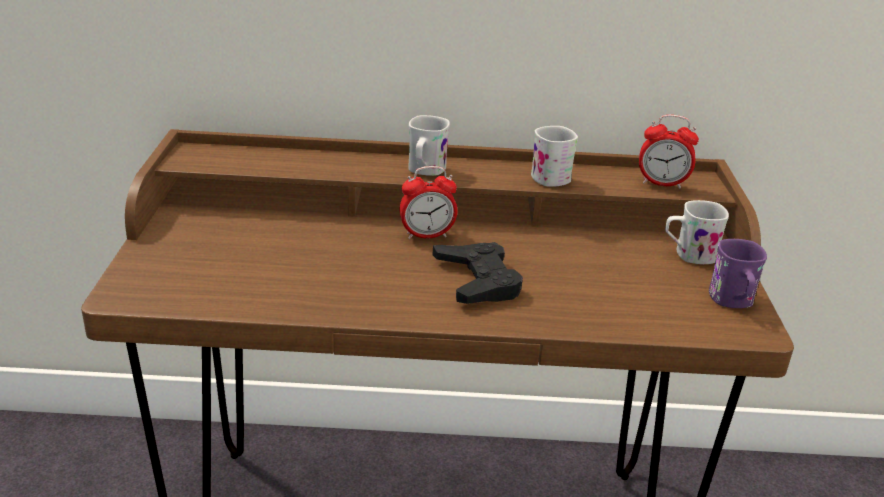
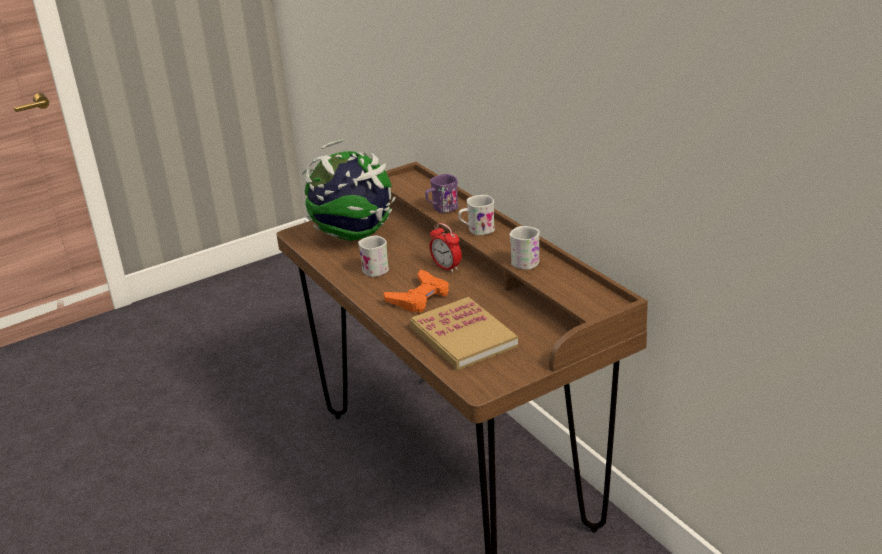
camera: 60 degrees right, 0 degrees up
black game controller [433,242,523,304] -> orange game controller [383,270,449,313]
alarm clock [639,115,699,189] -> none
white mug [665,200,729,264] -> white mug moved to [358,235,389,277]
purple mug [709,239,767,308] -> purple mug moved to [425,174,459,213]
none -> globe [302,139,396,241]
none -> book [410,297,518,370]

